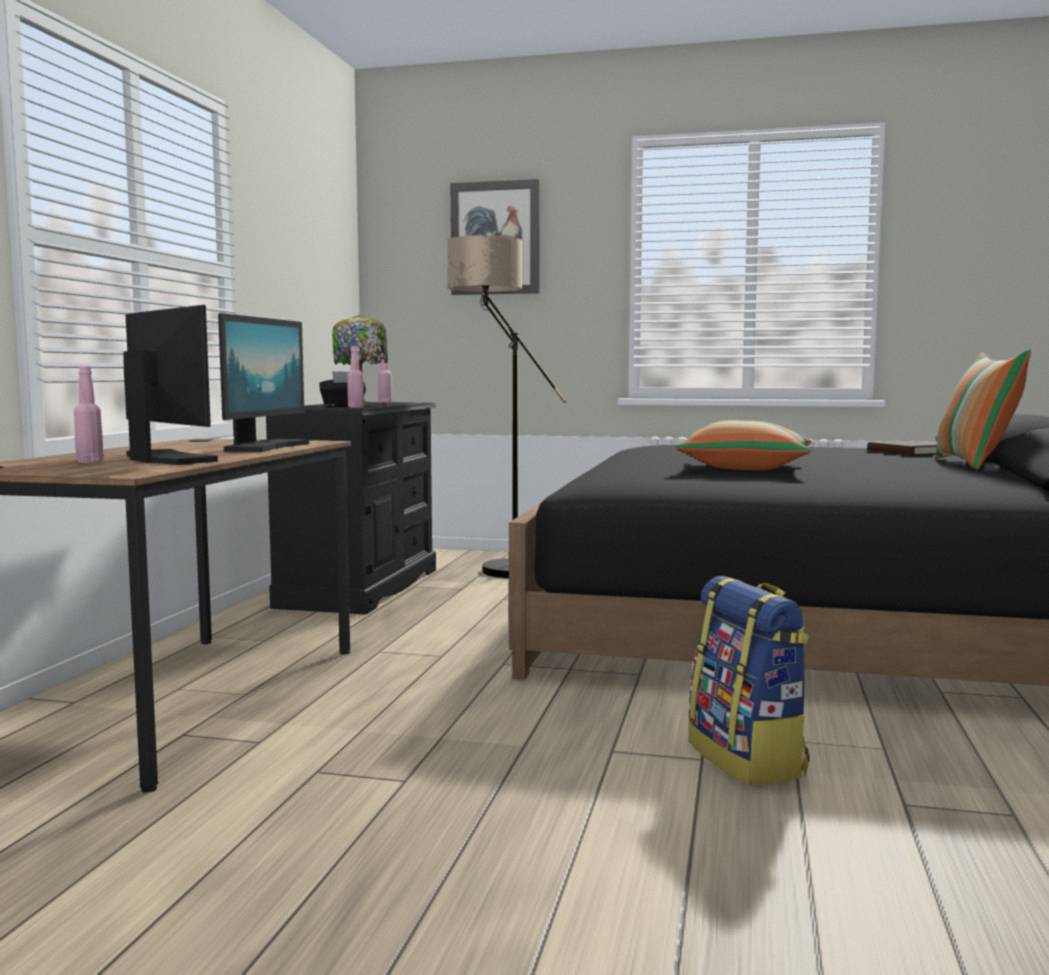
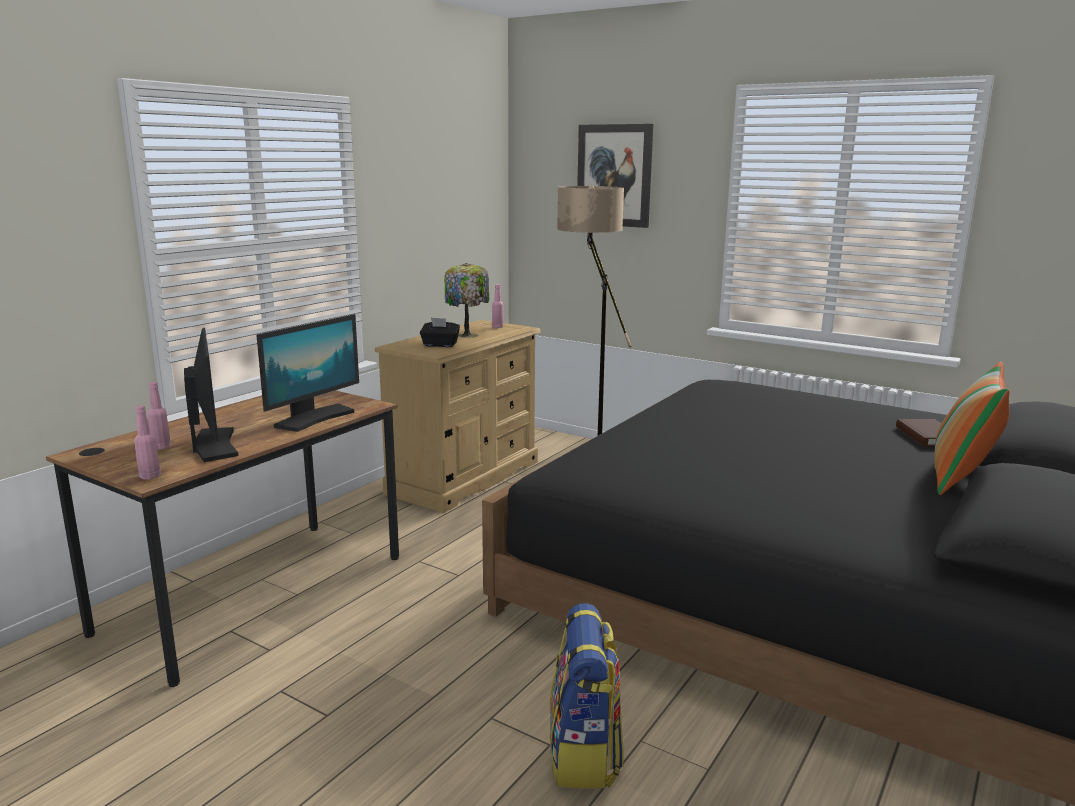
camera: 20 degrees right, 10 degrees up
black dresser [266,402,436,615] -> beige dresser [375,320,541,513]
pink bottle [347,346,364,408] -> pink bottle moved to [134,405,160,480]
pillow [676,420,811,470] -> none

